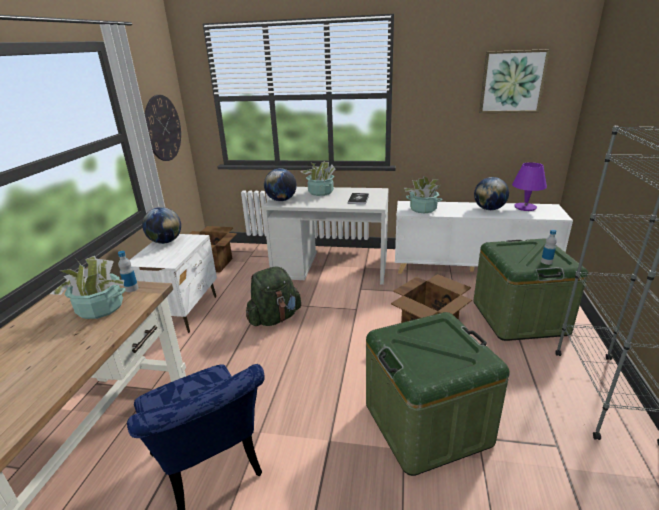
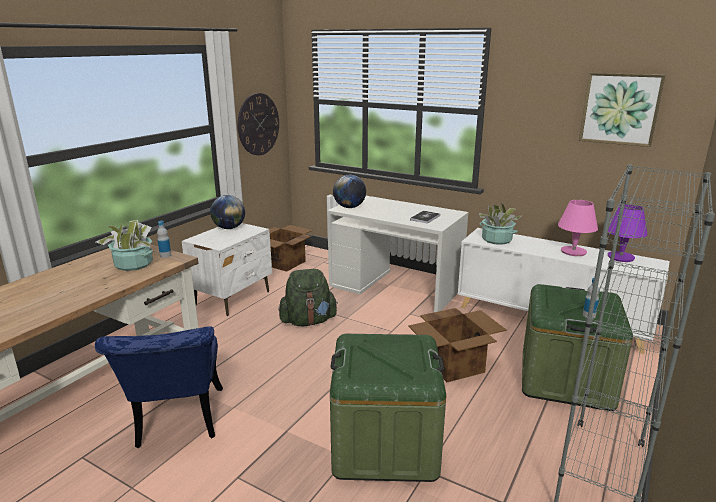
camera: 20 degrees right, 5 degrees down
potted plant [300,161,335,196] -> none
globe [474,177,509,210] -> pink table lamp [558,200,598,256]

